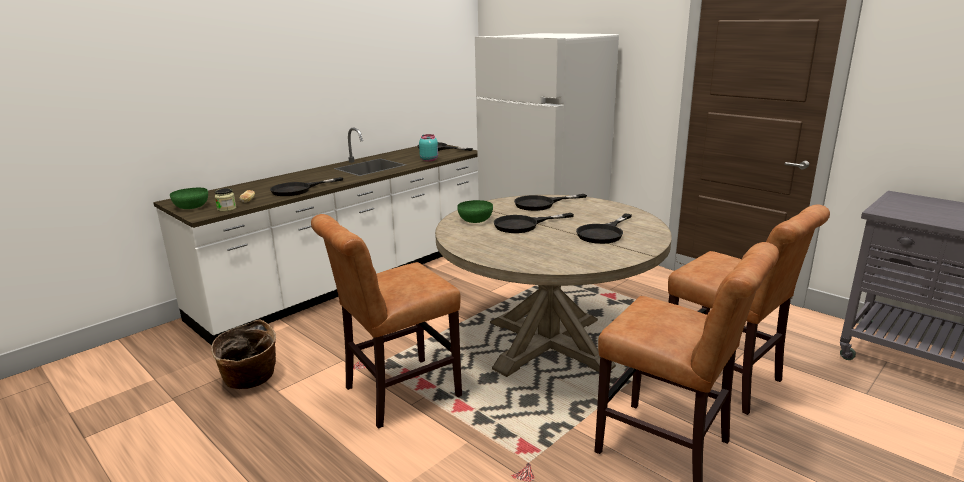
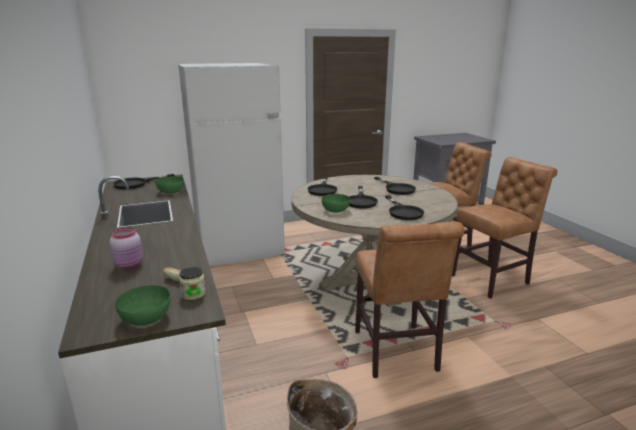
camera: 65 degrees left, 0 degrees up
black frying pan [270,177,343,196] -> black frying pan moved to [385,195,424,220]
turquoise jar [419,134,438,162] -> green bowl [155,176,184,194]
none -> pink jar [110,227,143,270]

